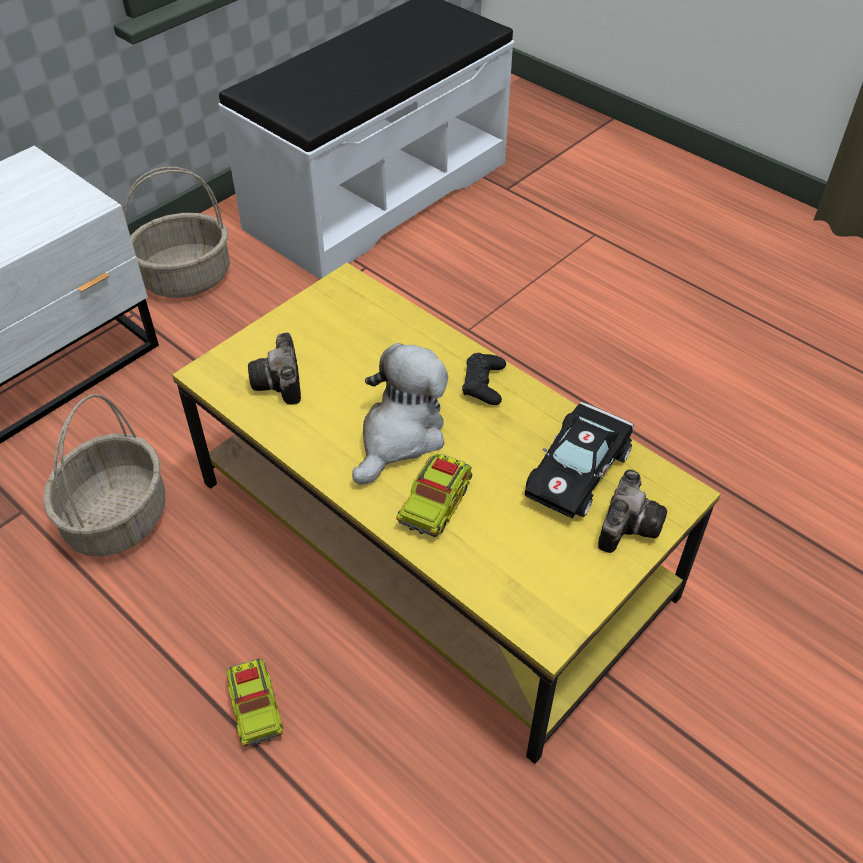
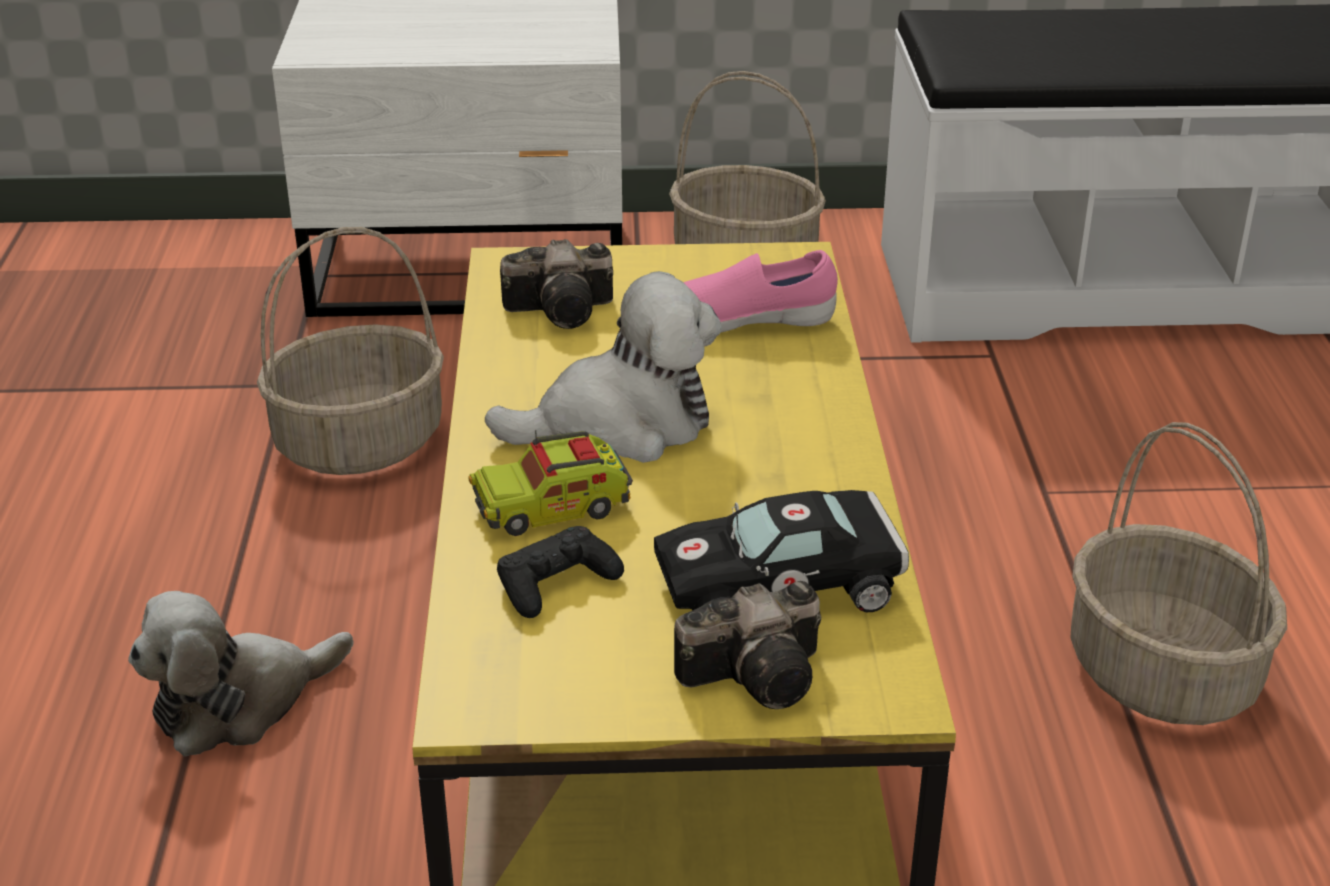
camera: 45 degrees right, 15 degrees down
toy truck [227,659,283,747] -> plush toy [128,591,353,756]
camera [248,332,301,405] -> camera turned 135 degrees counterclockwise [500,239,613,329]
black game controller [462,353,506,405] -> black game controller moved to [497,526,624,618]
none -> pink shoe [683,250,838,332]
none -> basket [1071,422,1287,725]

